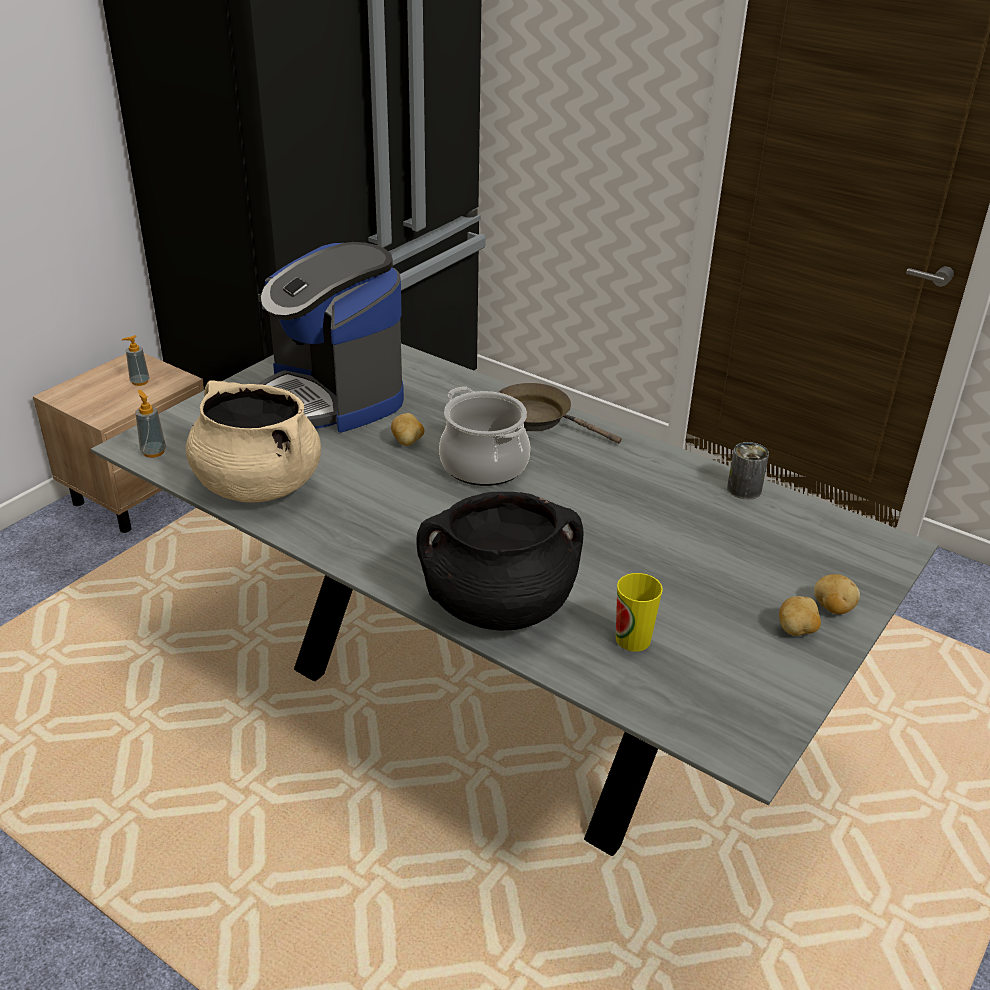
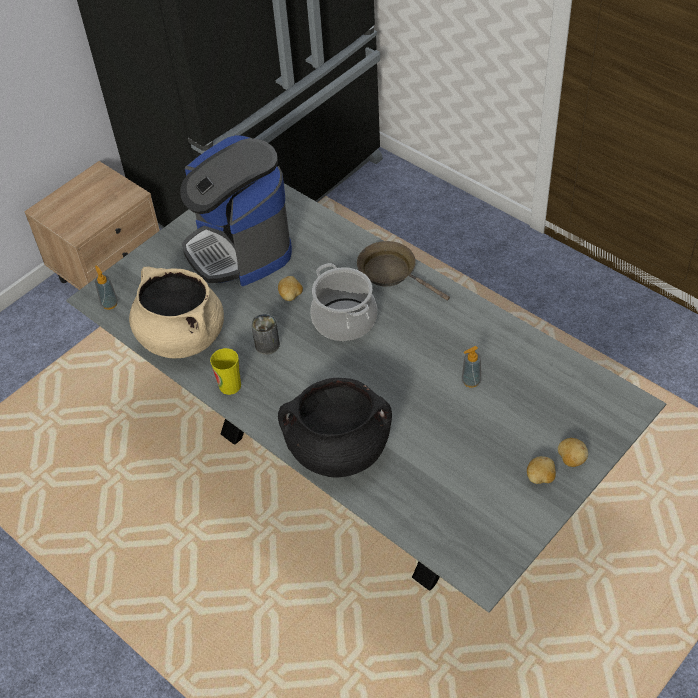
camera: 10 degrees right, 15 degrees up
soap dispenser [122,335,149,386] -> soap dispenser moved to [462,346,481,388]
cup [616,573,663,652] -> cup moved to [210,348,241,395]
can [727,442,769,499] -> can moved to [251,314,280,355]

